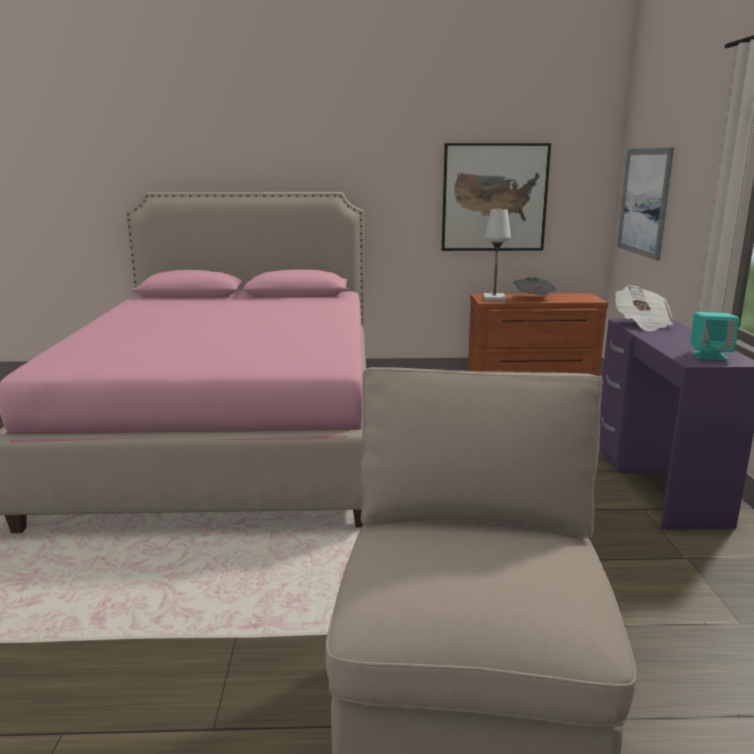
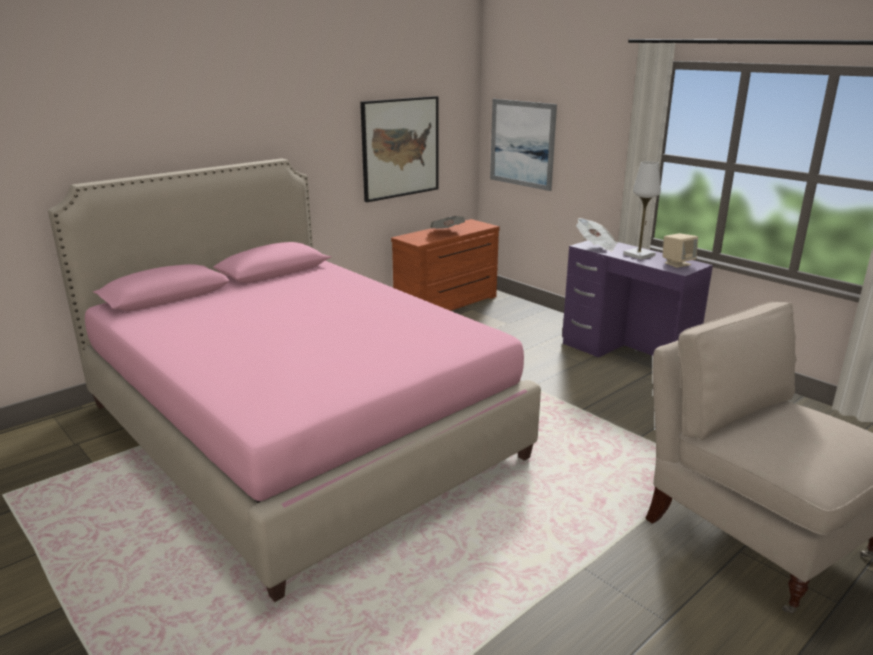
camera: 40 degrees left, 5 degrees up
white table lamp [483,209,511,301] -> white table lamp moved to [623,161,661,260]
turquoise speaker [690,312,740,360] -> beige speaker [663,233,698,268]

